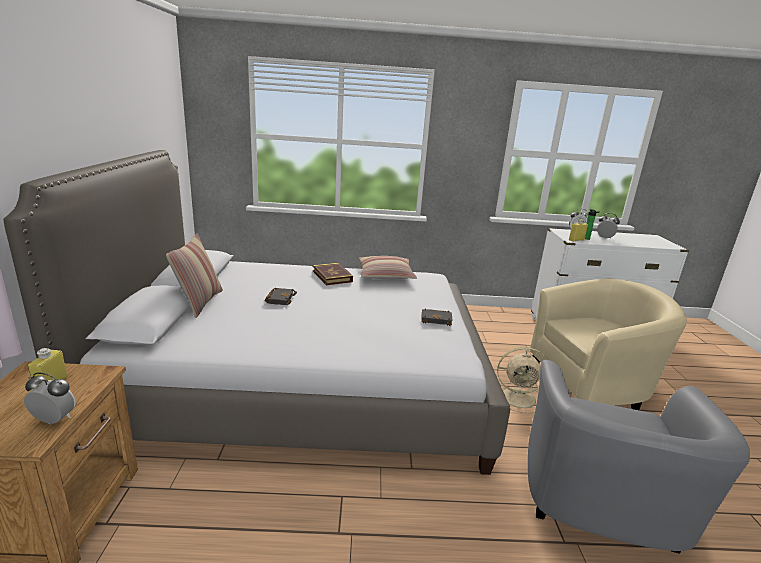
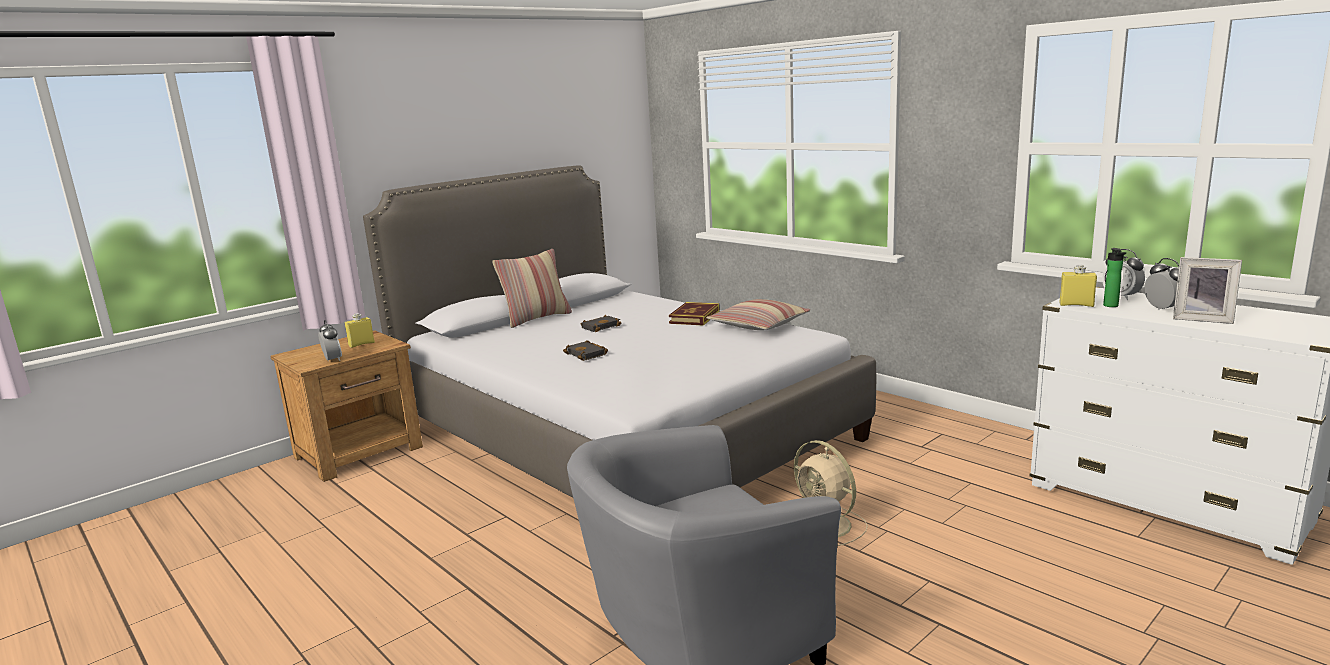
camera: 50 degrees right, 5 degrees down
black book [421,308,453,326] -> black book moved to [563,340,608,361]
beige armchair [530,279,687,410] -> none
none -> picture frame [1173,257,1242,324]

